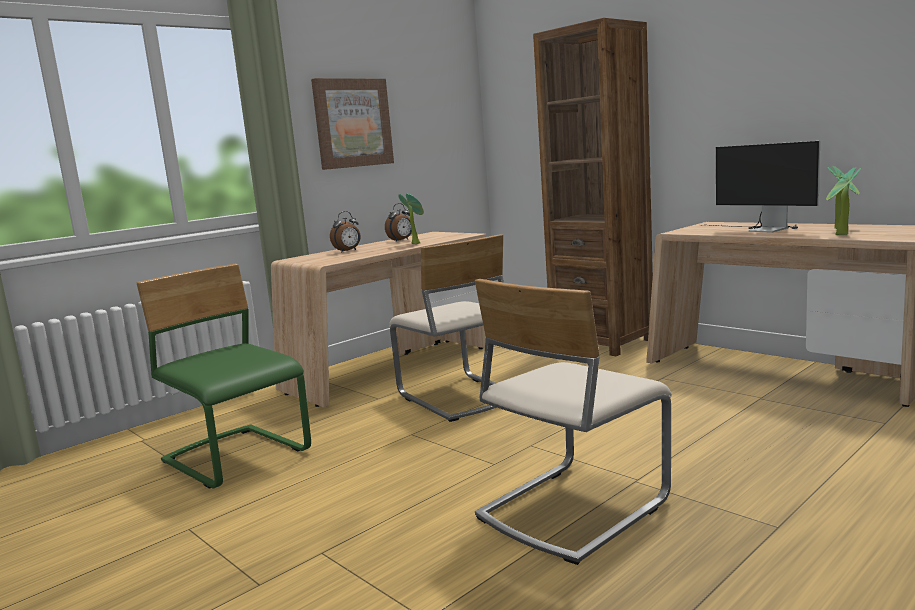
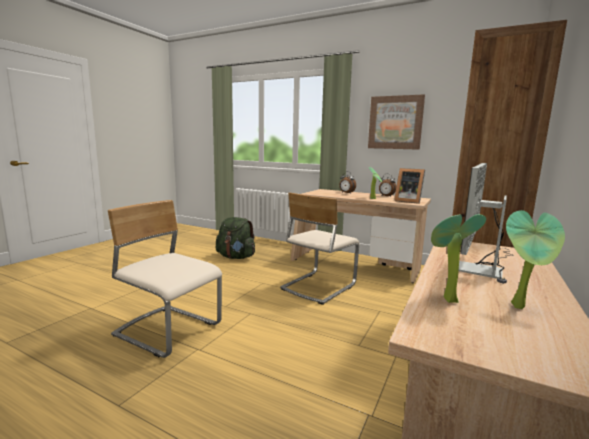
camera: 70 degrees right, 0 degrees up
green chair [136,264,311,489] -> green backpack [216,217,255,259]
none -> picture frame [394,168,425,204]

